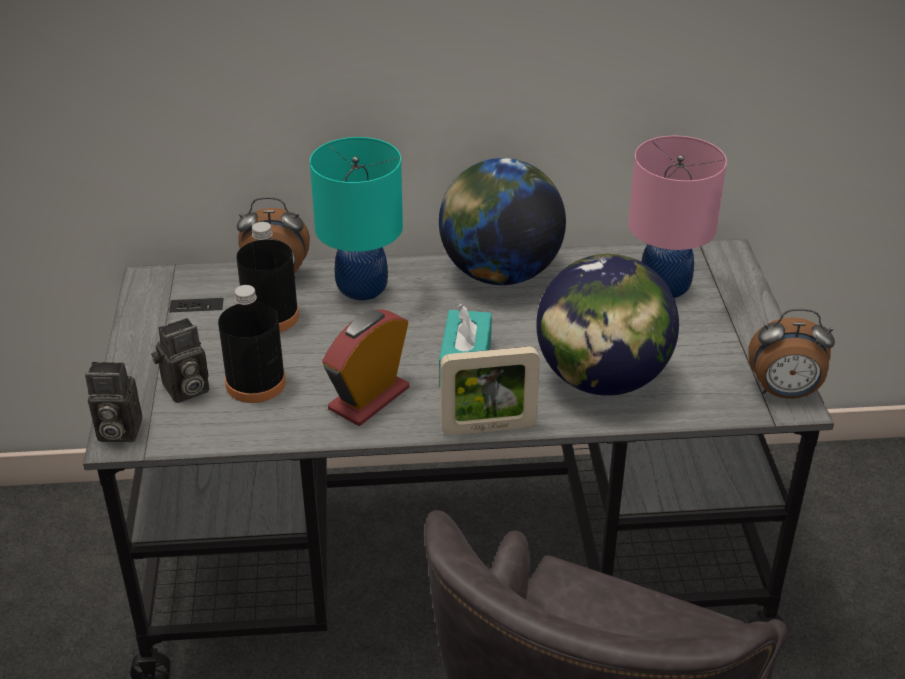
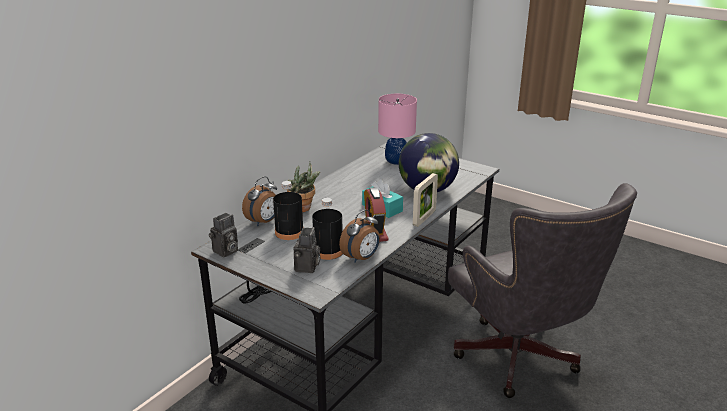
camera: 50 degrees left, 10 degrees down
camera [85,362,142,442] -> camera moved to [209,213,238,257]
turquoise table lamp [310,137,403,301] -> potted plant [287,162,320,212]
globe [439,158,566,285] -> none
alarm clock [748,309,835,399] -> alarm clock moved to [339,210,380,263]

